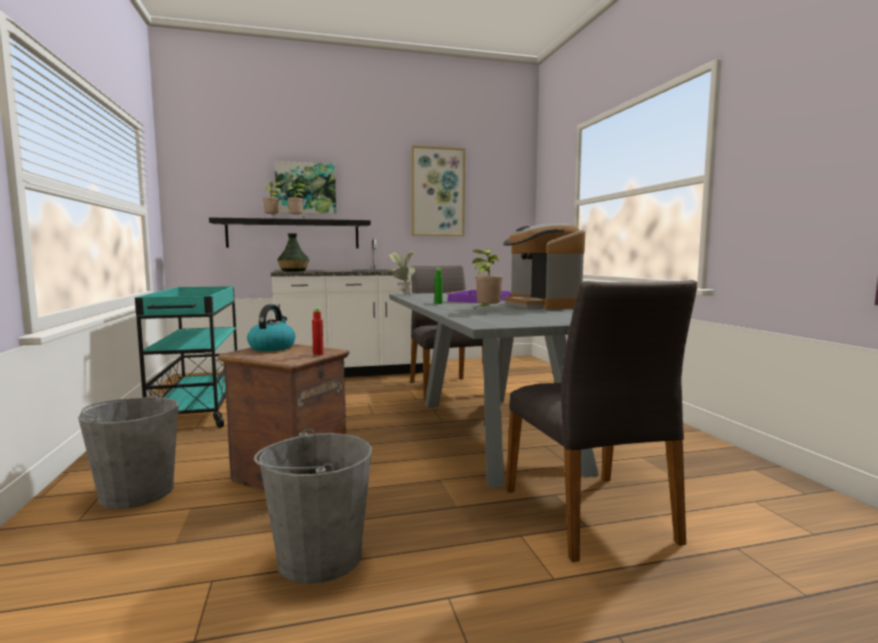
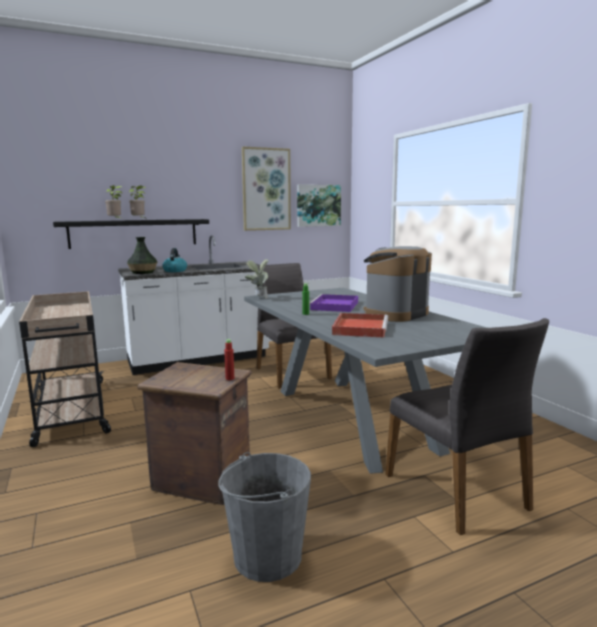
camera: 10 degrees left, 5 degrees up
grey bucket [78,393,178,509] -> none
turquoise cart [135,286,237,428] -> beige cart [19,291,111,447]
kettle [247,304,295,351] -> kettle moved to [162,248,187,272]
picture [275,161,336,214] -> picture moved to [297,184,341,227]
potted plant [472,249,503,307] -> red tray [332,313,388,338]
coffee machine [503,223,585,310] -> coffee machine turned 75 degrees clockwise [363,246,432,322]

